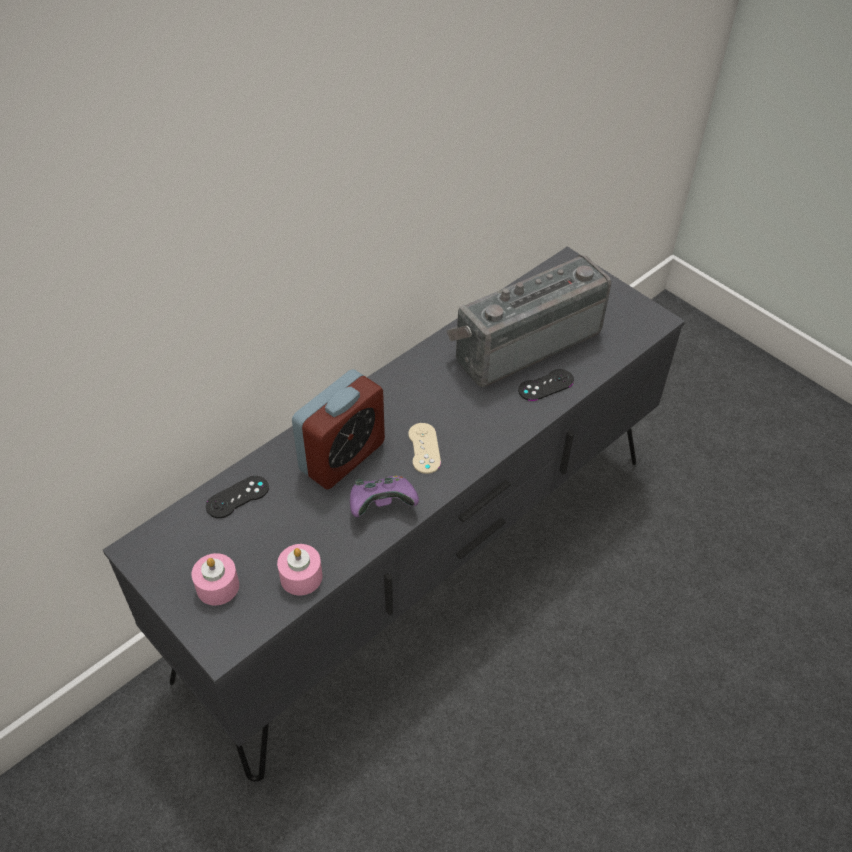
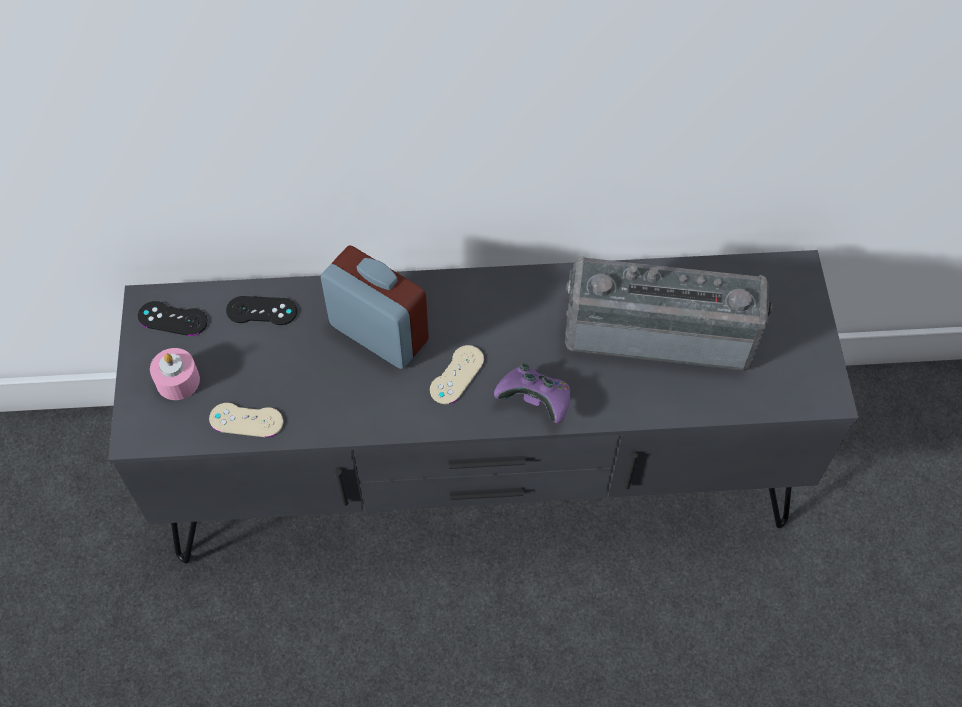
camera: 40 degrees right, 10 degrees up
pink candle [277,544,322,596] -> beige game controller [209,403,283,437]
alarm clock [292,369,385,490] -> alarm clock turned 135 degrees counterclockwise [321,245,429,369]
purple game controller [350,475,419,517] -> purple game controller moved to [494,363,570,423]
black game controller [518,369,574,401] -> black game controller moved to [138,301,208,336]

